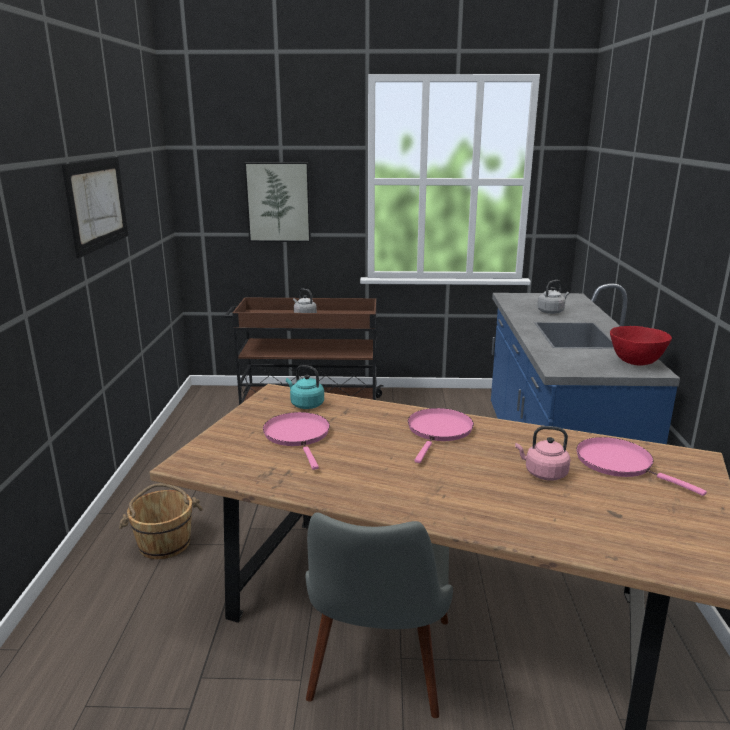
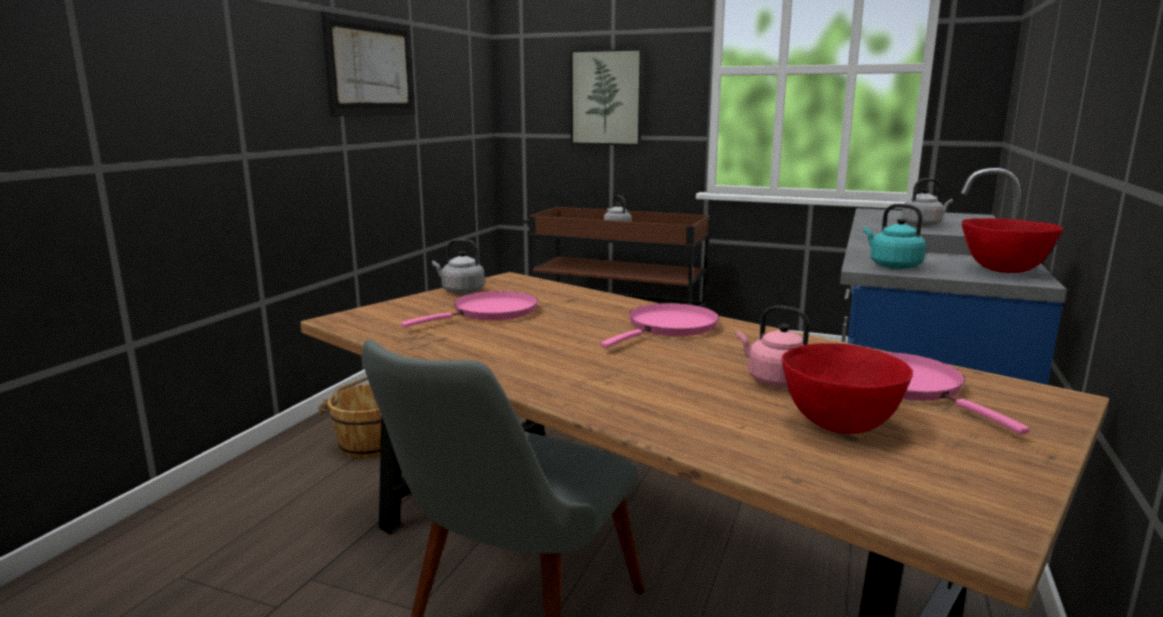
camera: 20 degrees right, 5 degrees down
pink frying pan [263,412,330,470] -> pink frying pan turned 45 degrees clockwise [401,291,538,327]
turquoise kettle [286,365,324,409] -> turquoise kettle moved to [863,204,926,269]
none -> grey kettle [432,239,485,294]
none -> red bowl [782,343,913,434]

